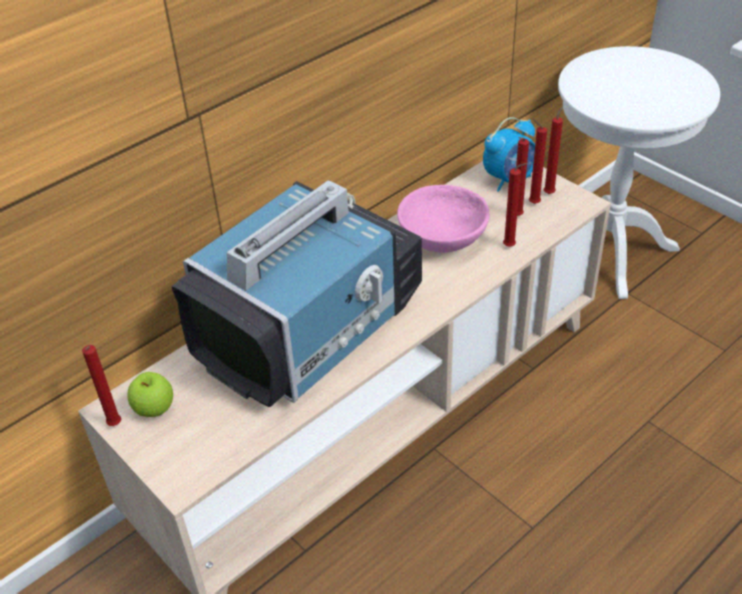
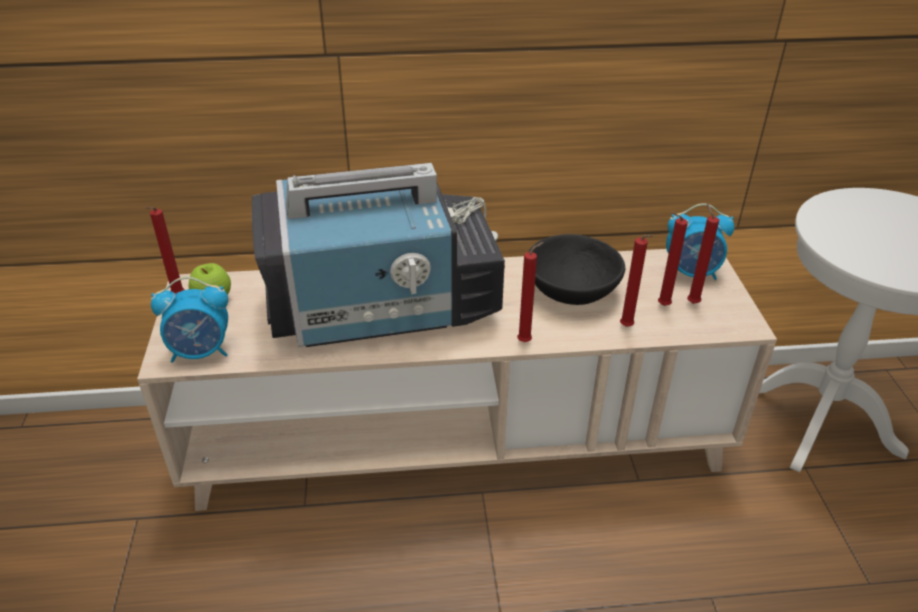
camera: 35 degrees right, 5 degrees down
pink bowl [397,185,489,252] -> black bowl [528,234,625,305]
red candle [543,106,563,194] -> red candle moved to [517,242,544,342]
none -> alarm clock [151,277,228,363]

